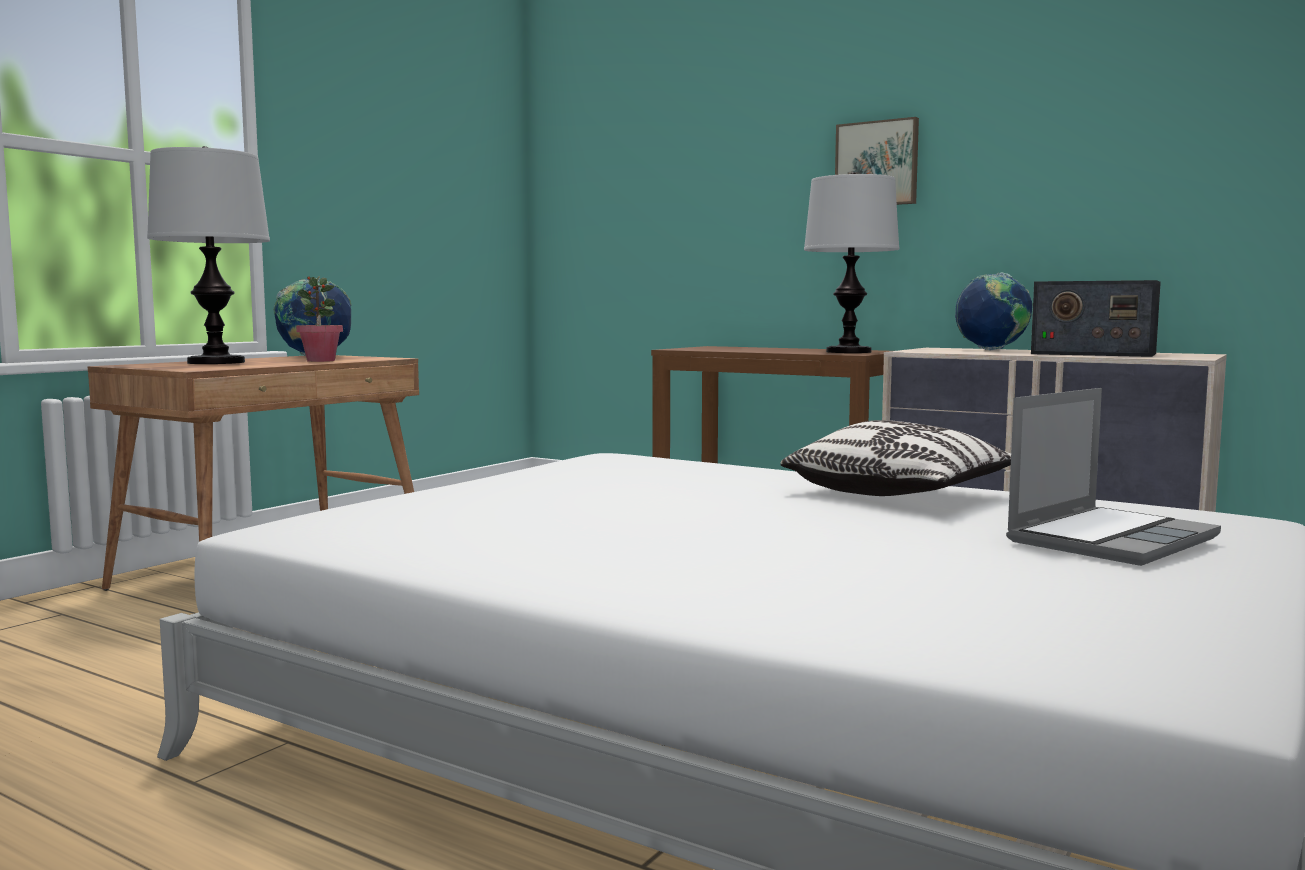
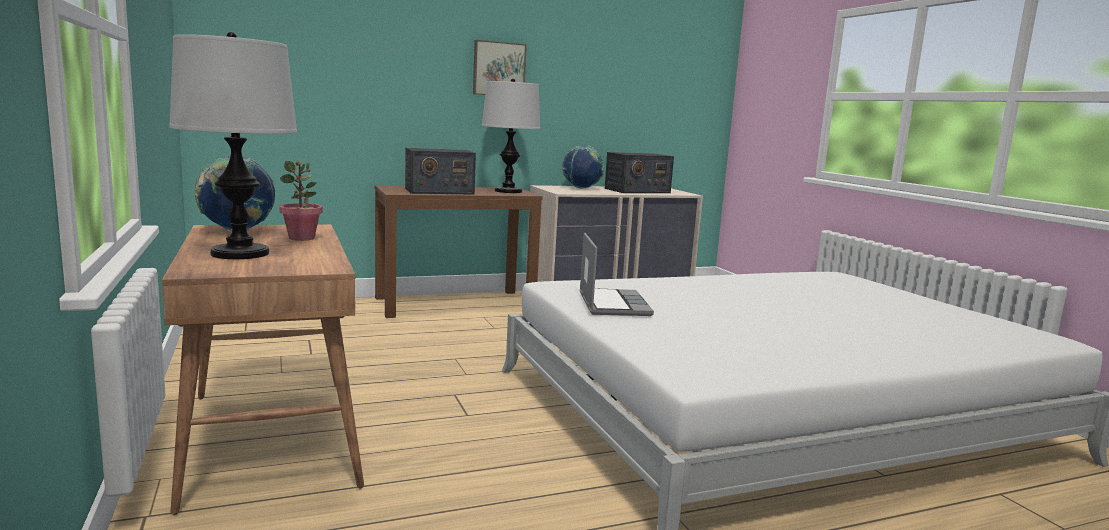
camera: 55 degrees left, 5 degrees up
pillow [780,420,1011,496] -> none
laptop [1006,388,1221,566] -> laptop moved to [579,233,654,316]
none -> radio [405,148,476,195]

